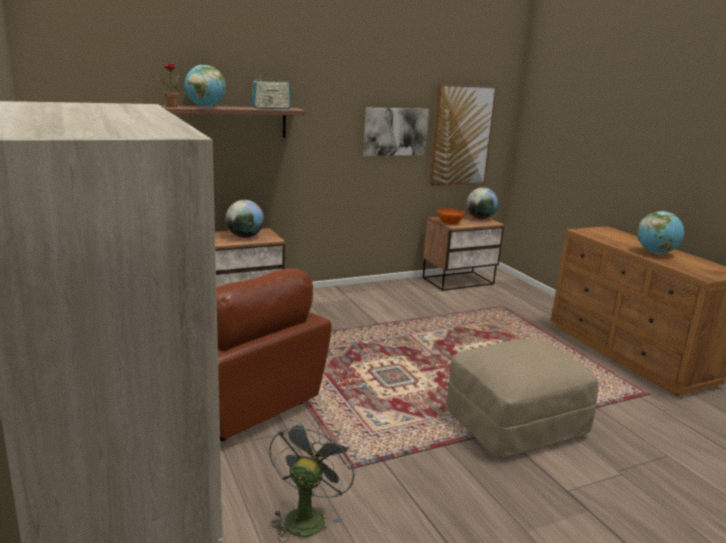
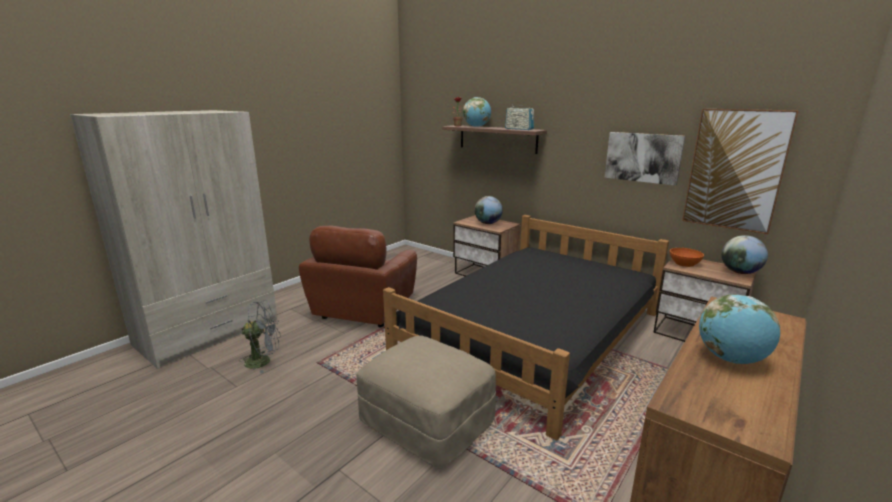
camera: 65 degrees right, 0 degrees up
none -> black bed [383,215,669,441]

